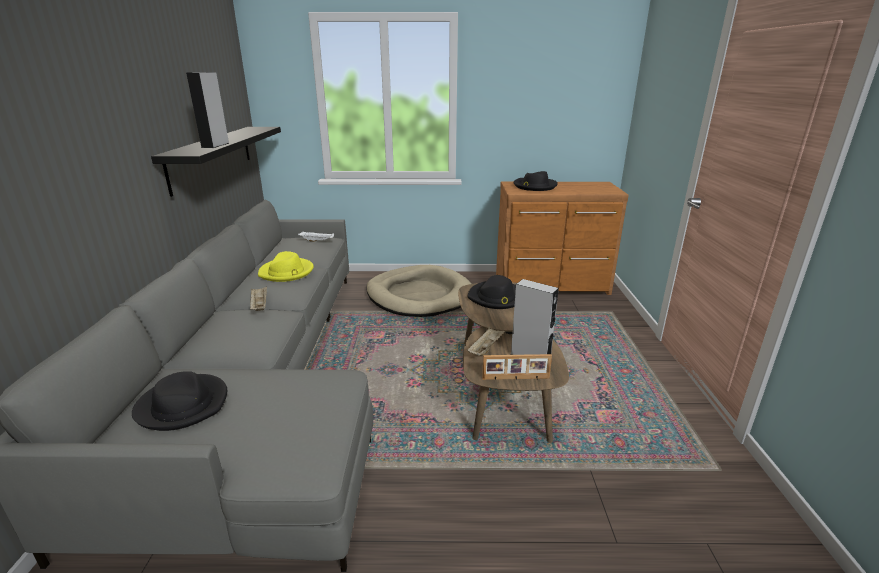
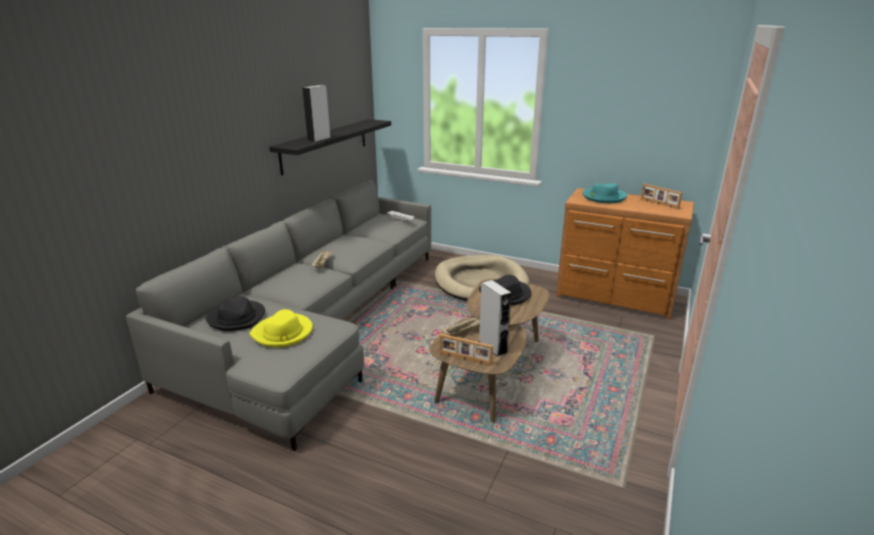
camera: 25 degrees right, 0 degrees up
yellow hat [258,251,314,282] -> yellow hat moved to [250,309,313,348]
black hat [514,171,558,191] -> turquoise hat [582,183,627,203]
none -> picture frame [641,184,682,209]

